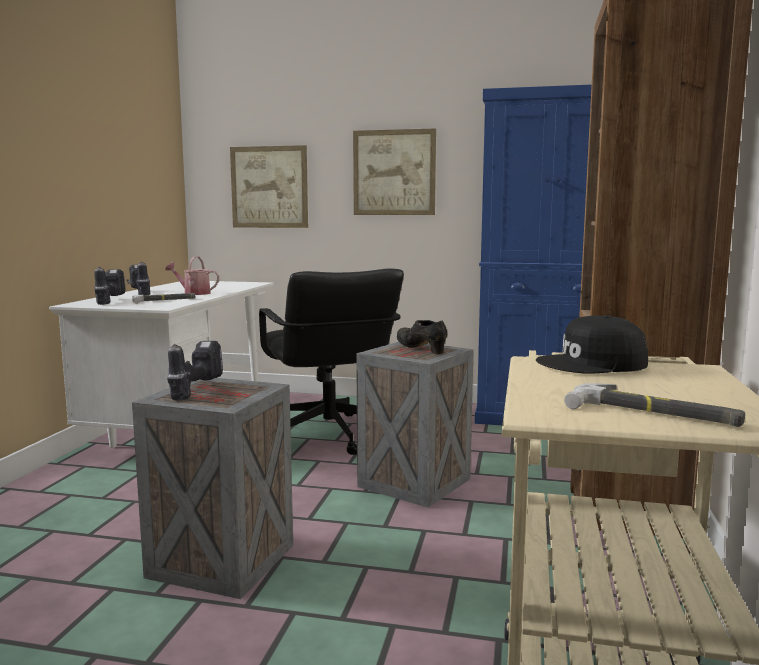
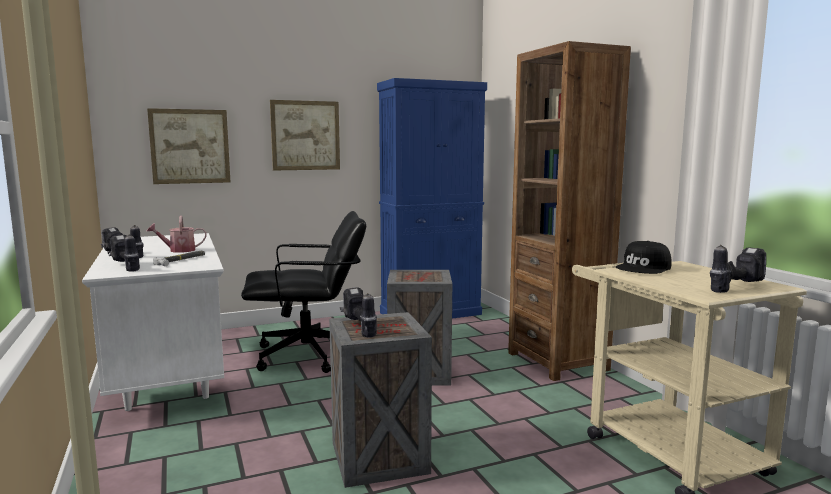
camera: 35 degrees left, 0 degrees up
black office chair [259,268,404,455] -> black office chair turned 45 degrees counterclockwise [241,211,366,373]
black shoe [397,320,447,355] -> none
hammer [564,383,745,427] -> power drill [710,245,766,293]

